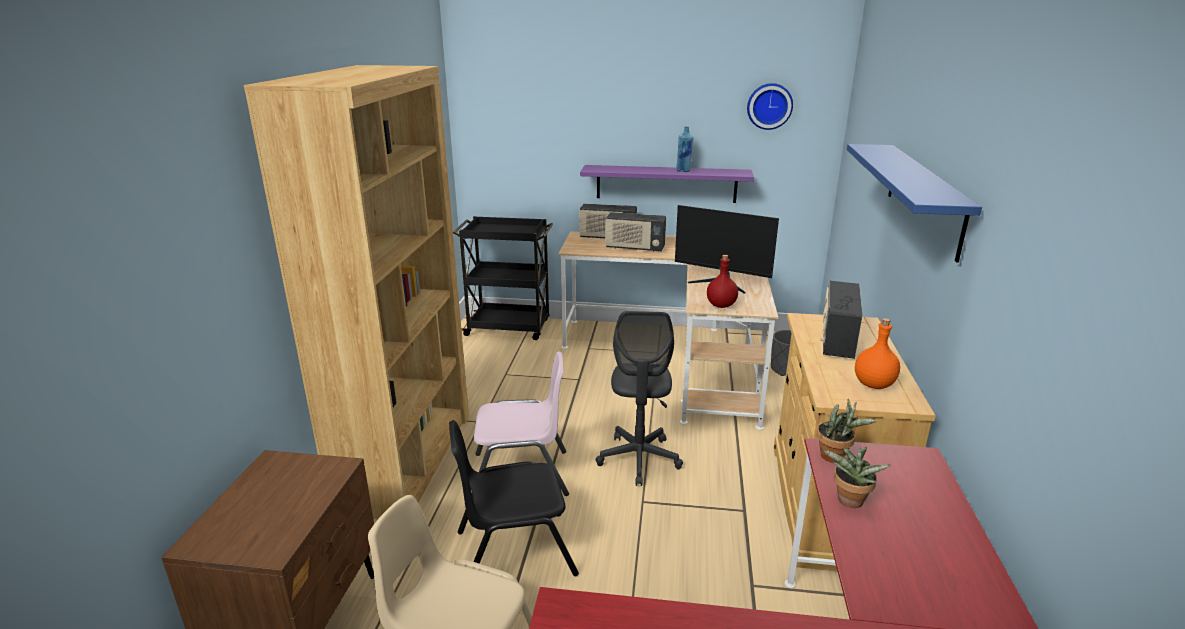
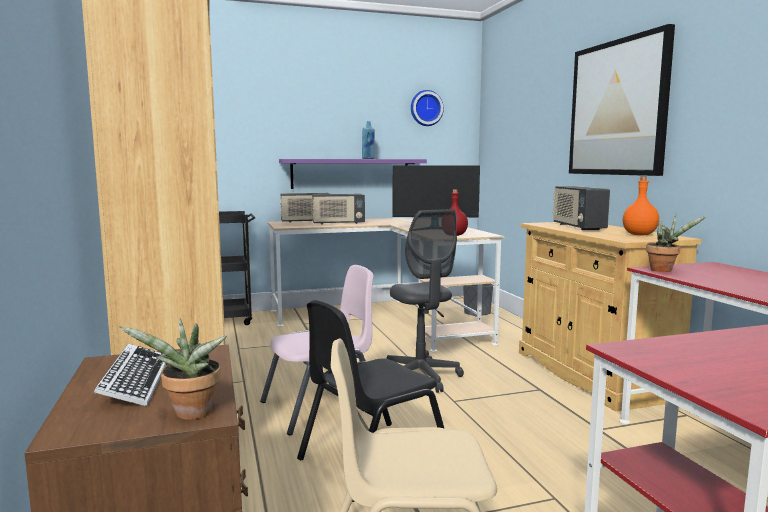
camera: 25 degrees left, 15 degrees down
potted plant [822,447,891,508] -> potted plant moved to [119,318,227,420]
blue shelf [847,144,982,263] -> picture [569,24,675,176]
none -> keyboard [94,344,167,406]

